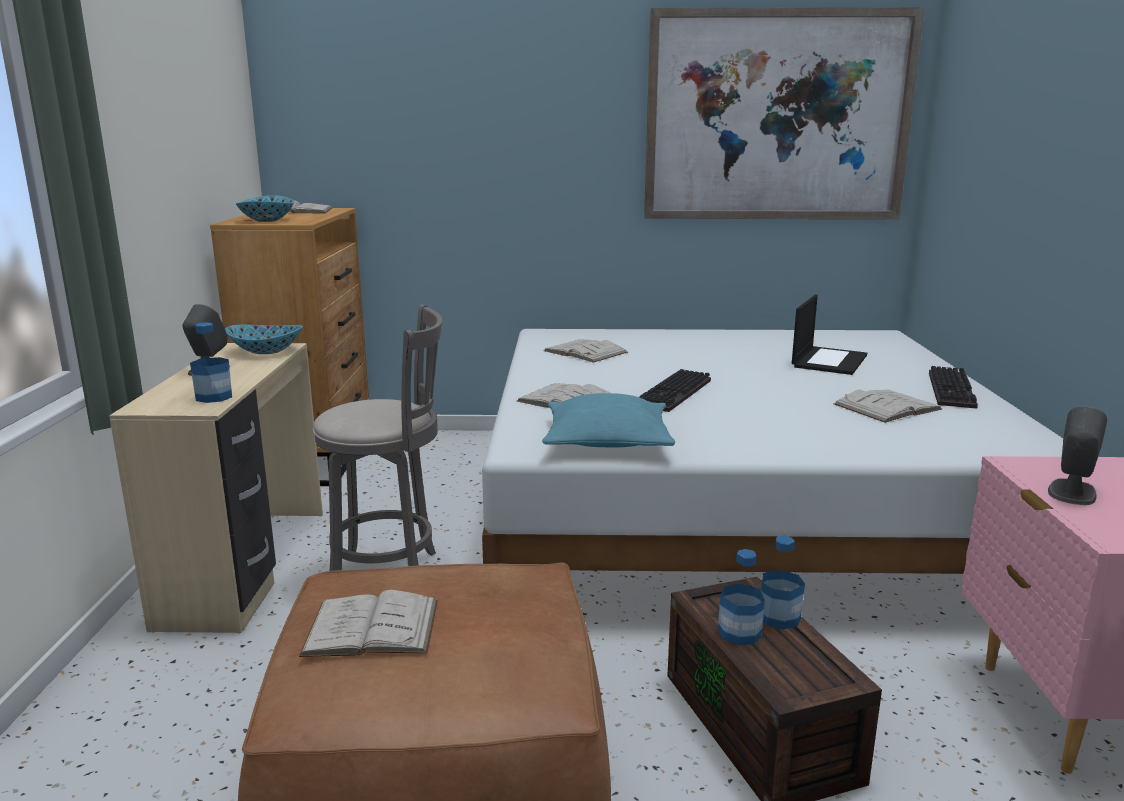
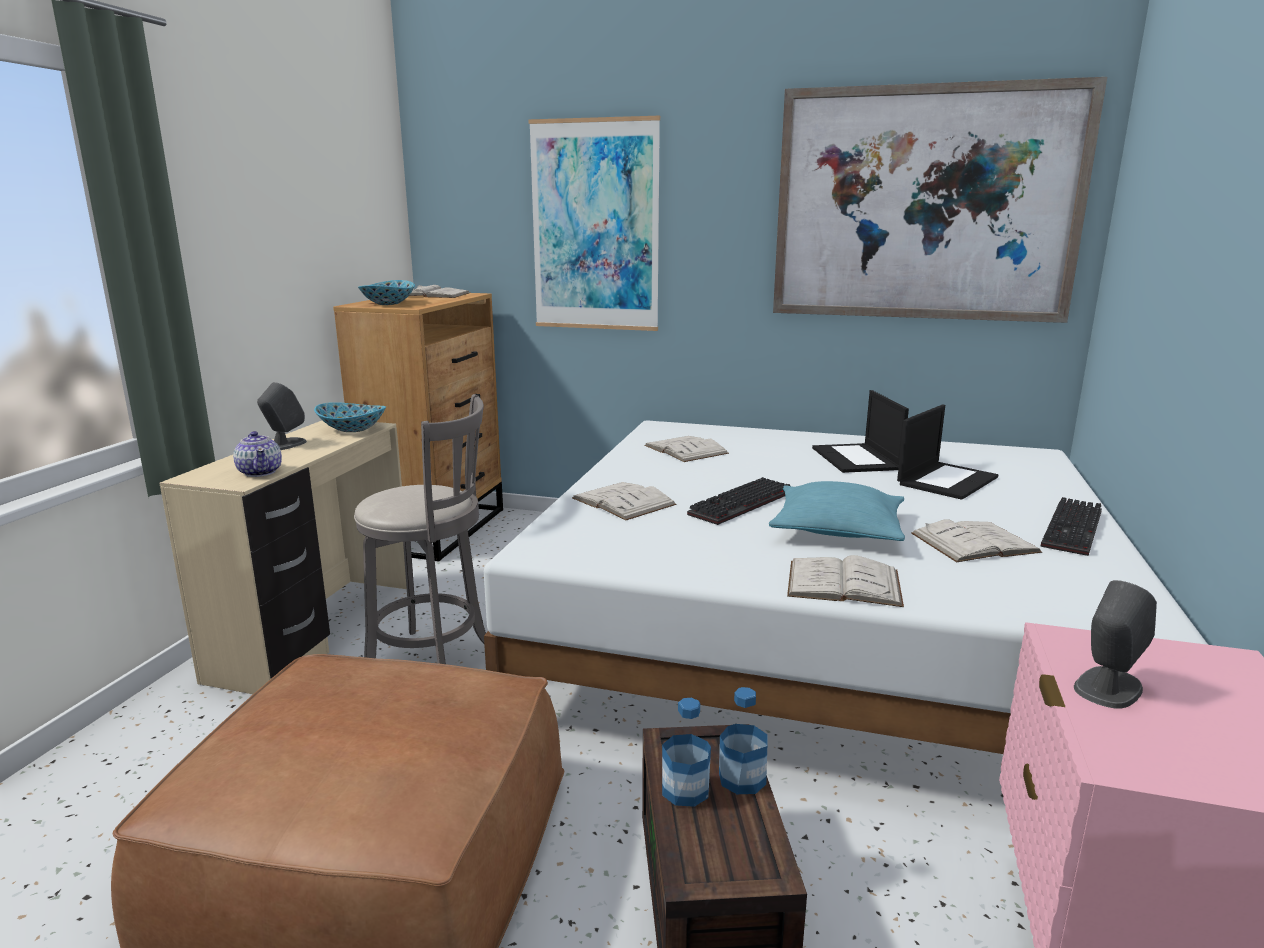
camera: 15 degrees right, 0 degrees up
bottle [190,322,232,403] -> teapot [233,431,282,477]
white book [299,590,438,657] -> white book moved to [787,555,904,607]
turquoise pillow [542,393,675,447] -> turquoise pillow moved to [769,481,905,541]
none -> picture [528,116,660,331]
none -> laptop [812,390,909,473]

